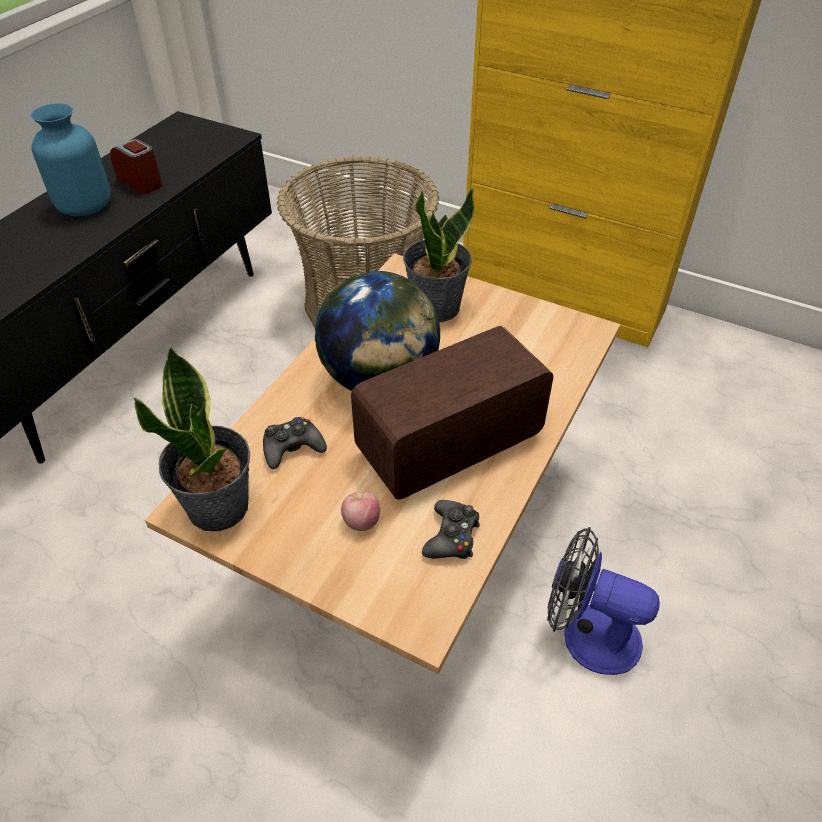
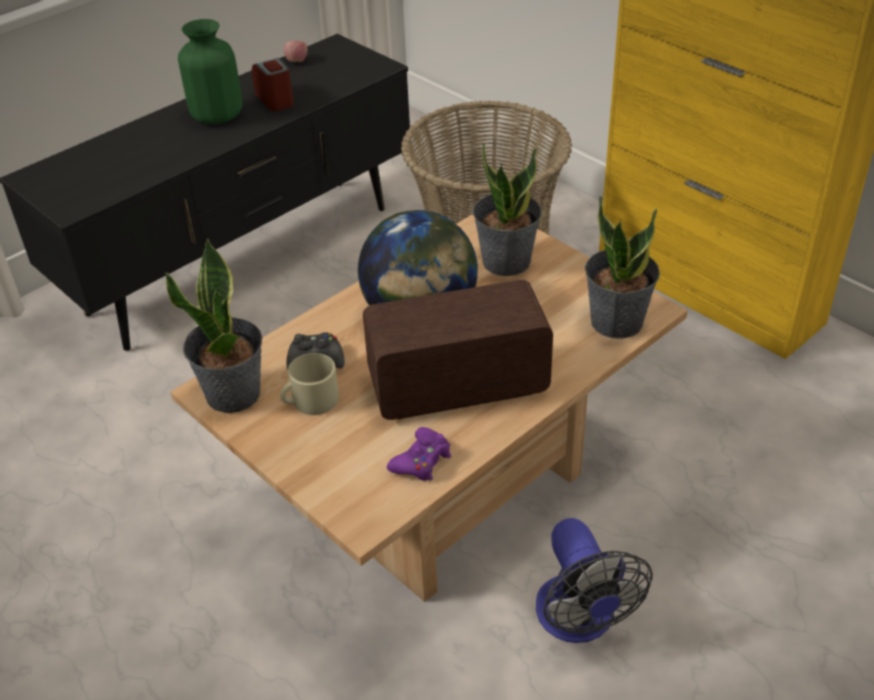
camera: 20 degrees right, 5 degrees down
blue vase [30,103,111,216] -> green vase [178,19,243,124]
apple [341,492,380,531] -> apple moved to [284,40,308,62]
black game controller [422,500,480,559] -> purple game controller [387,427,451,481]
fan [547,527,660,675] -> fan turned 150 degrees counterclockwise [536,518,653,643]
none -> beige mug [280,353,339,415]
none -> potted plant [585,195,660,339]

